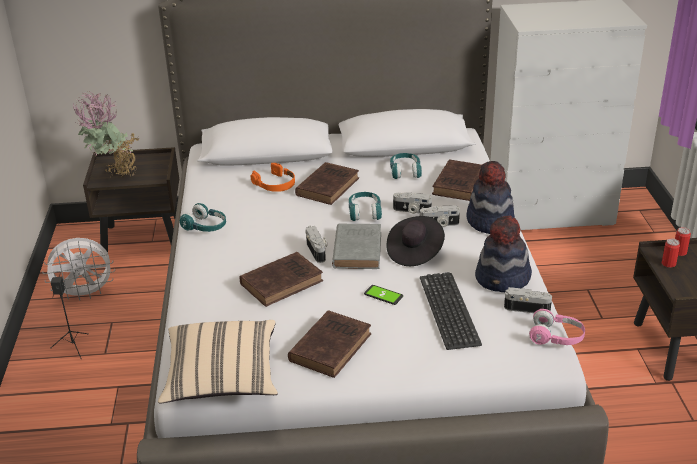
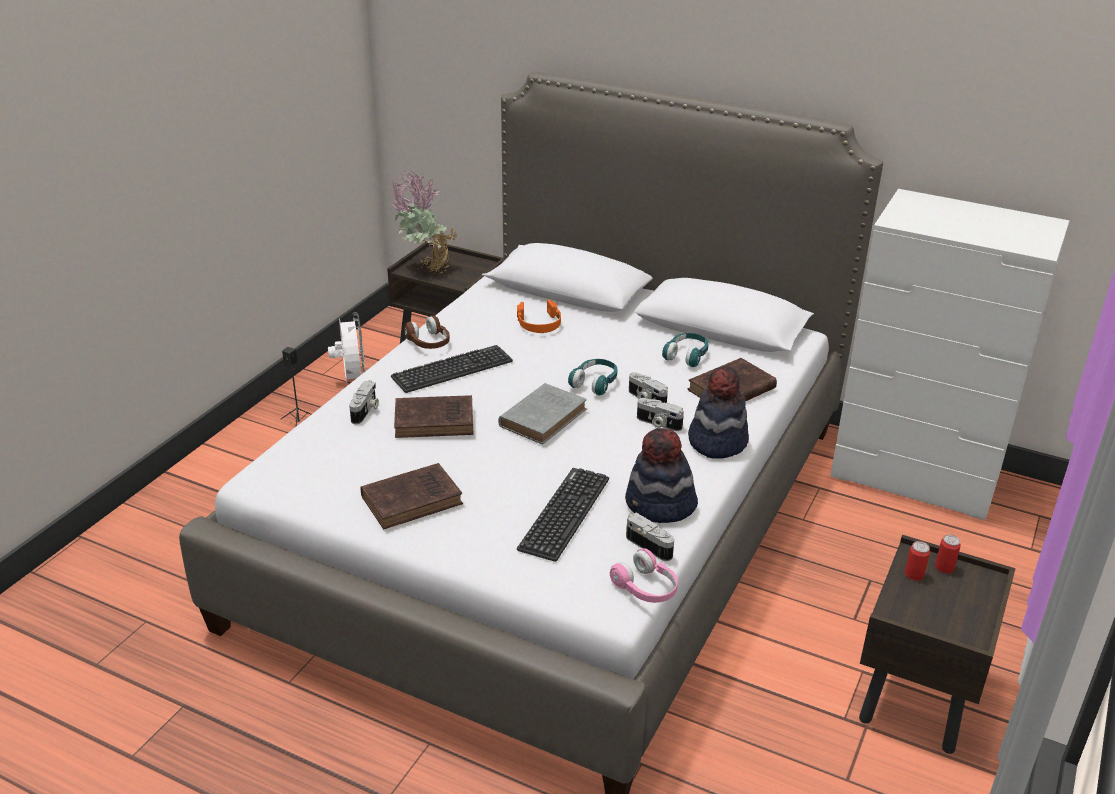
camera: 30 degrees right, 0 degrees up
white fan [42,238,115,300] -> white fan turned 120 degrees counterclockwise [328,313,366,383]
beige pillow [158,320,278,404] -> none
turquoise headphones [180,203,226,232] -> brown headphones [404,315,450,349]
brown book [295,162,359,205] -> none
camera [305,226,327,263] -> camera moved to [349,380,379,424]
phone [364,285,403,305] -> none
black hat [386,216,445,266] -> none
none -> keyboard [391,345,513,393]

